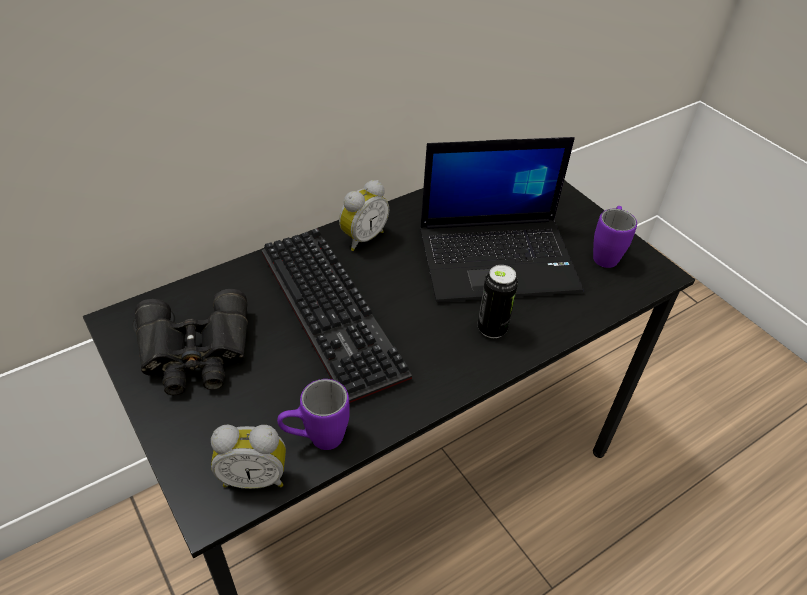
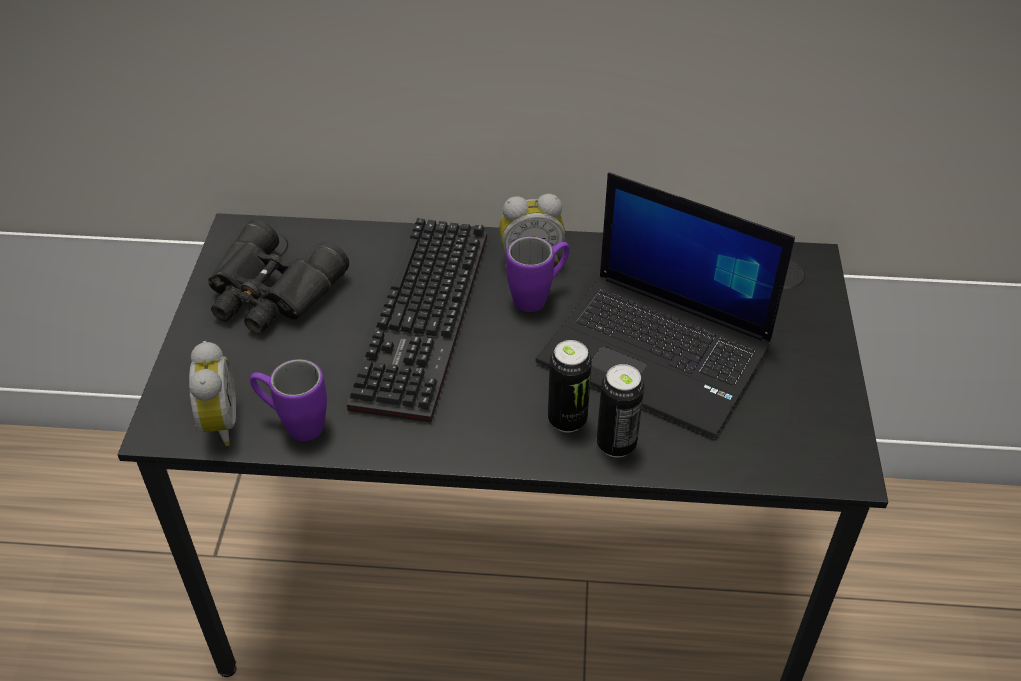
camera: 40 degrees right, 0 degrees up
alarm clock [211,425,286,489] -> alarm clock turned 135 degrees counterclockwise [189,341,236,446]
purple mug [593,206,637,268] -> purple mug moved to [506,236,570,312]
none -> can [597,364,644,457]

